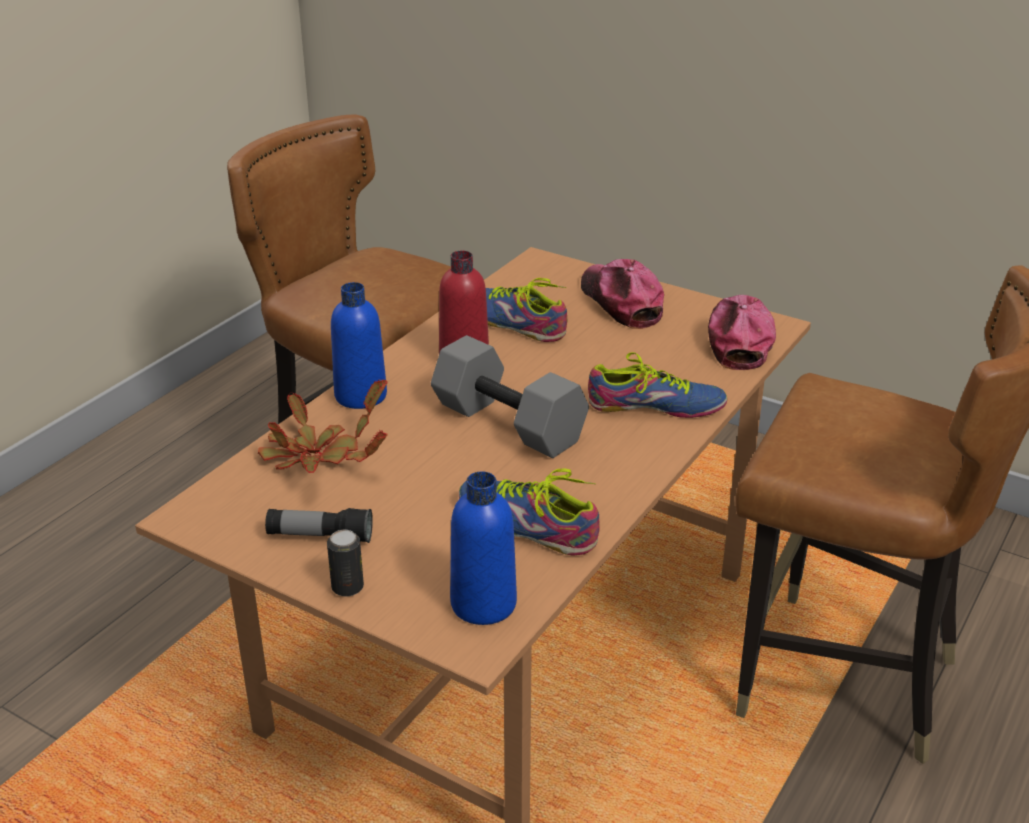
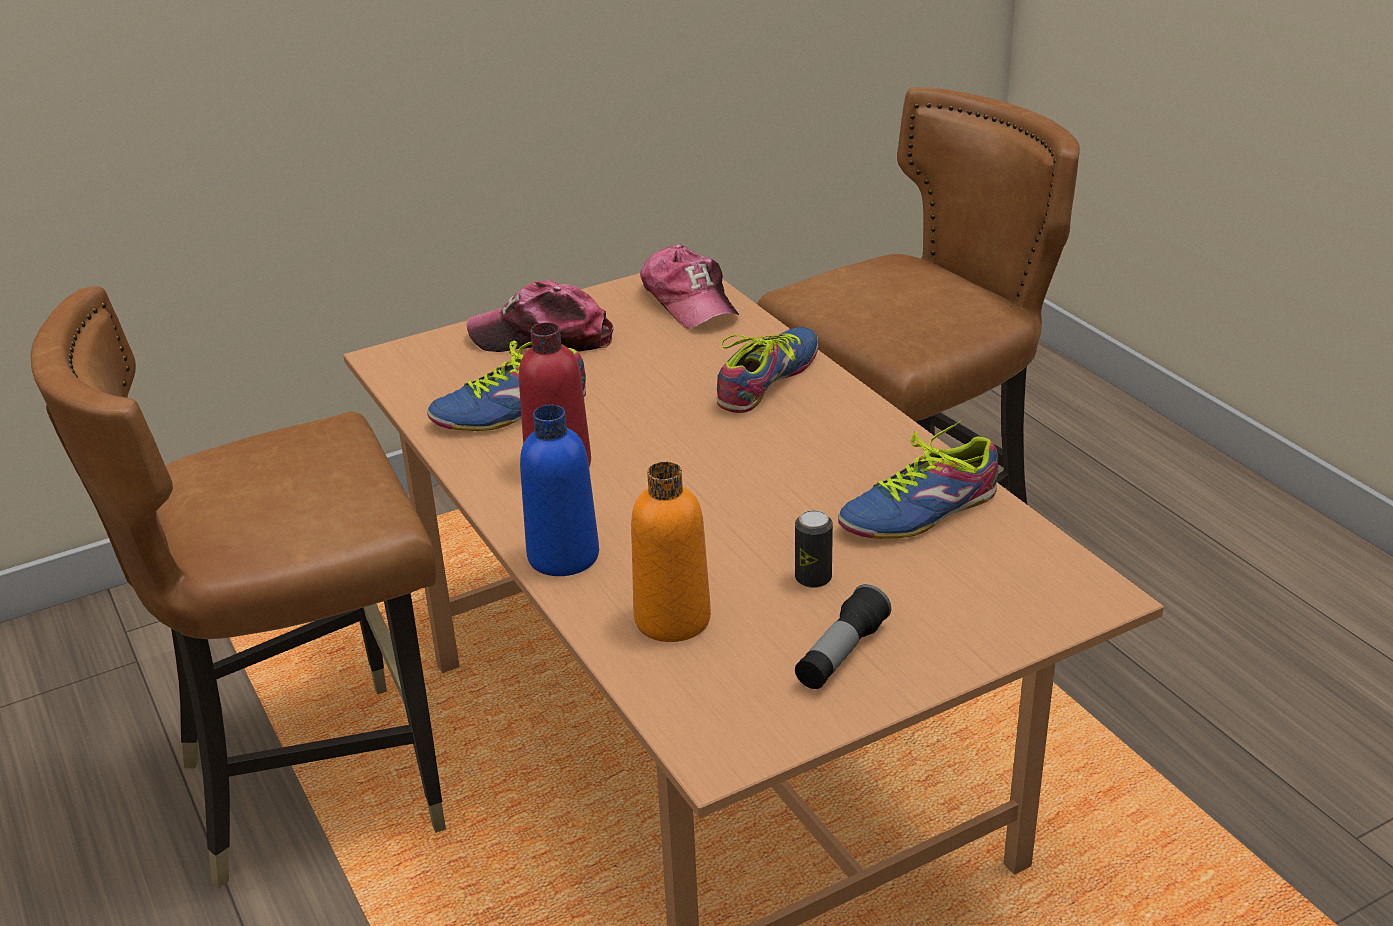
camera: 60 degrees left, 0 degrees up
potted plant [258,379,388,473] -> orange bottle [631,462,711,642]
can [327,530,364,596] -> can moved to [795,510,833,588]
grey dumbbell [431,335,589,458] -> none
blue bottle [450,471,517,625] -> none
cap [708,295,776,370] -> cap turned 150 degrees counterclockwise [640,244,739,329]

